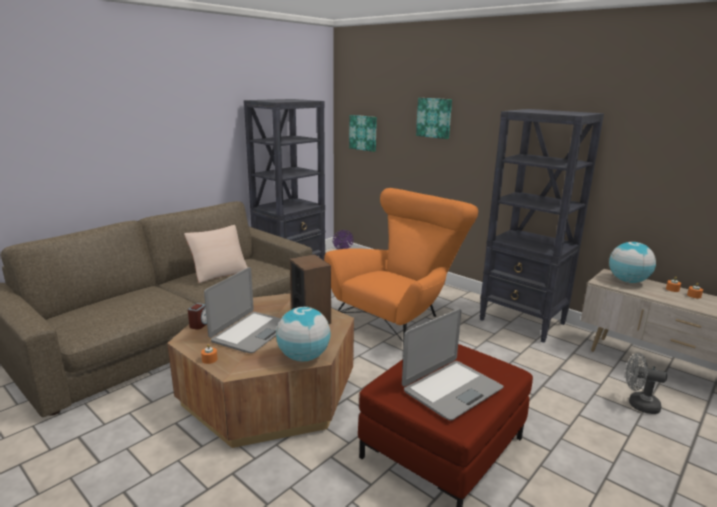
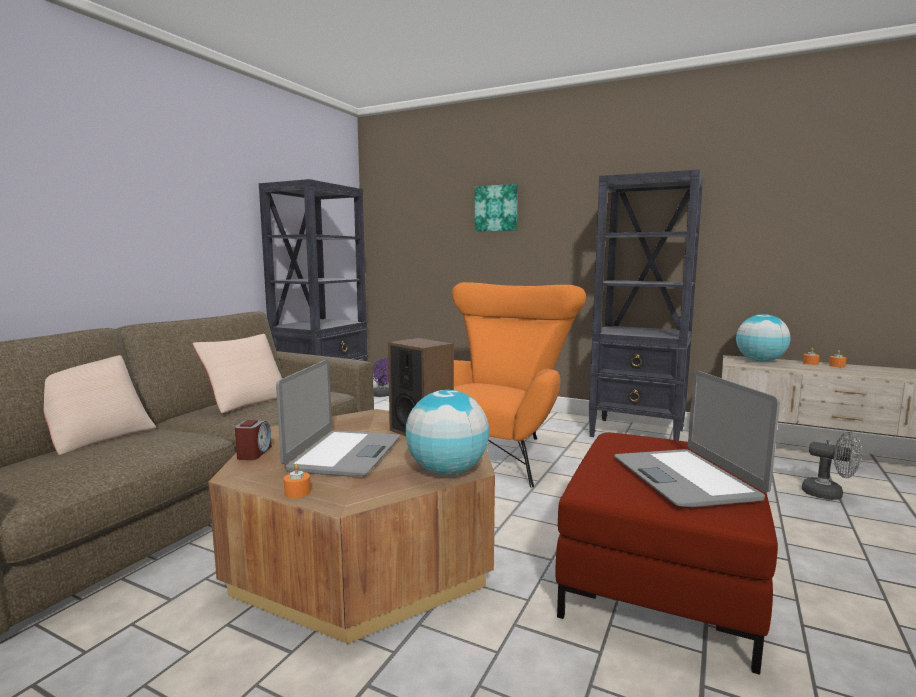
camera: 15 degrees left, 10 degrees down
picture [349,115,377,152] -> none
laptop [402,309,504,420] -> laptop turned 135 degrees clockwise [614,370,780,507]
grey fan [626,353,667,414] -> grey fan turned 150 degrees counterclockwise [802,432,862,500]
none -> beige pillow [44,355,156,455]

